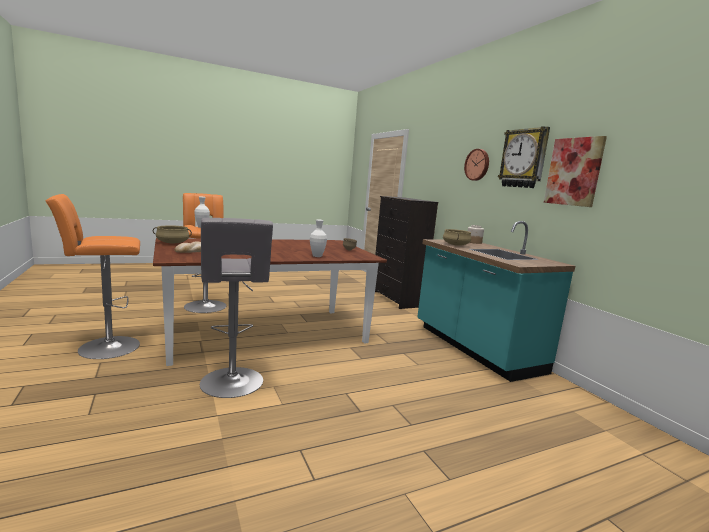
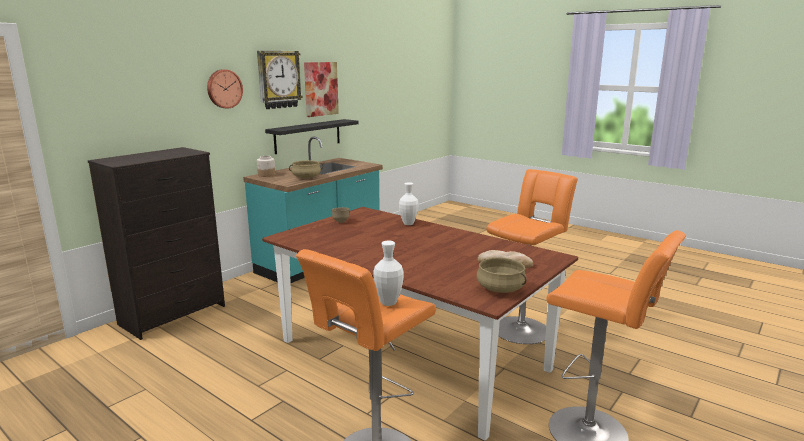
camera: 115 degrees left, 5 degrees up
grey stool [200,218,273,398] -> orange stool [486,169,578,344]
none -> black shelf [265,119,359,154]

